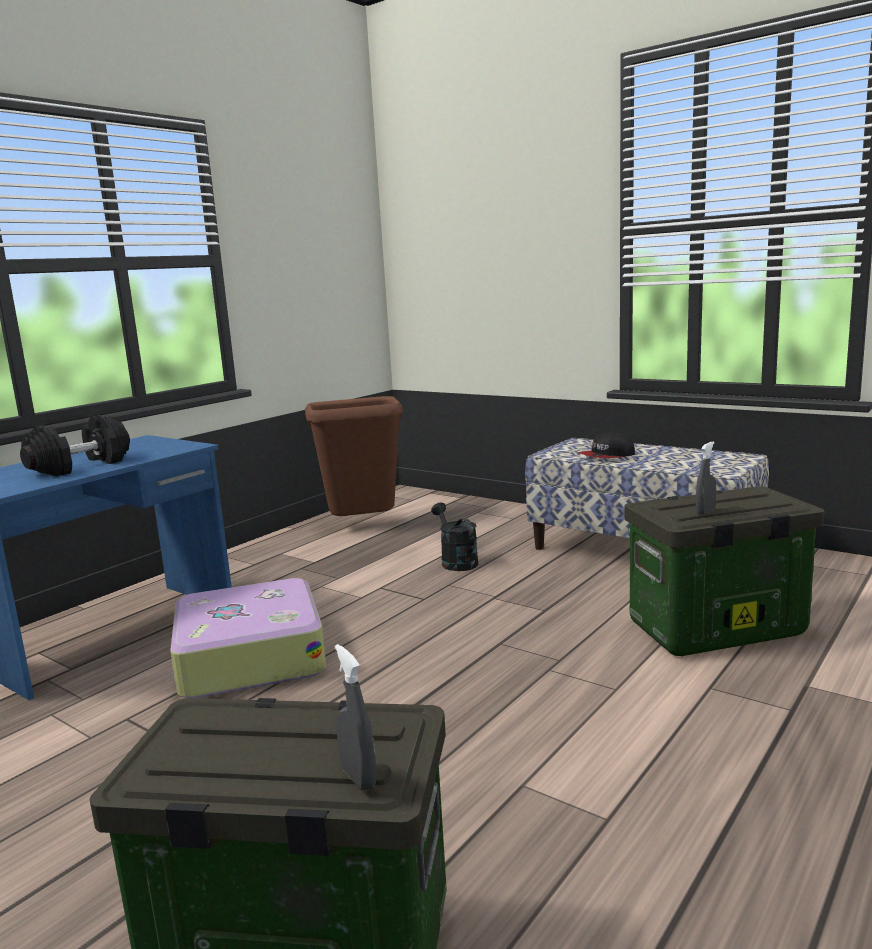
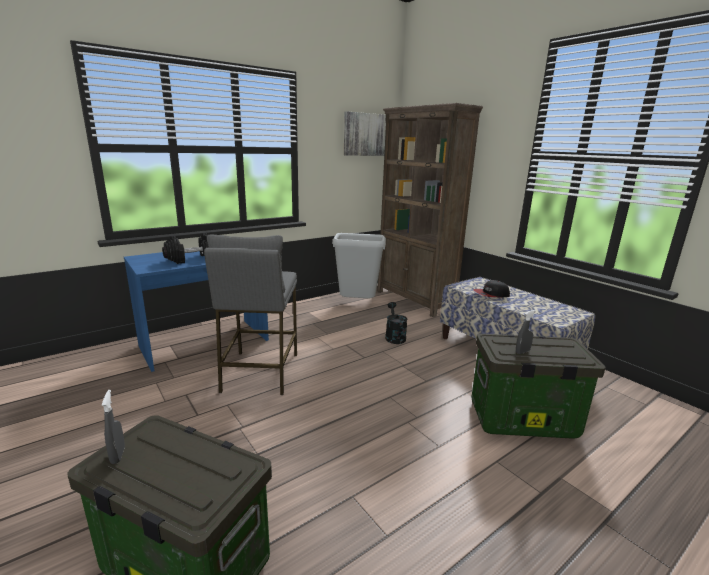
camera: 15 degrees right, 5 degrees up
suitcase [170,578,326,698] -> grey stool [204,235,297,395]
brown trash can [305,396,403,516] -> grey trash can [332,233,386,298]
grey spray bottle [335,644,377,791] -> grey spray bottle moved to [102,390,125,464]
none -> picture [344,111,386,156]
none -> brown bookcase [377,103,483,317]

